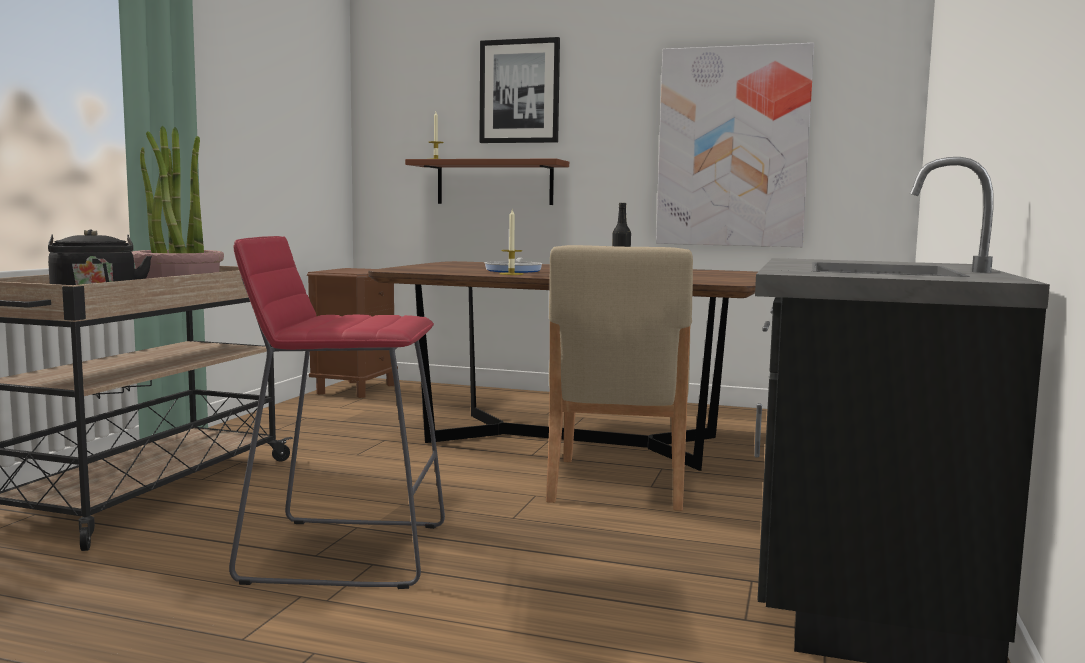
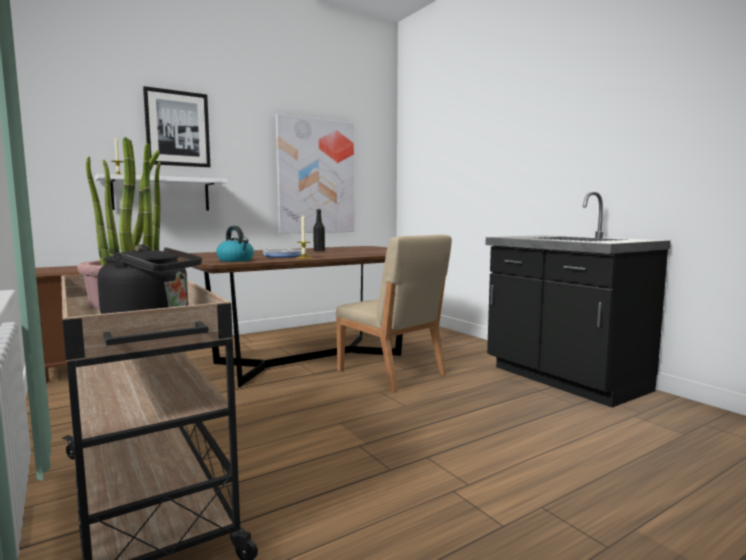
camera: 50 degrees left, 0 degrees up
red stool [229,236,445,589] -> none
brown shelf [405,159,569,205] -> white shelf [95,174,228,210]
none -> kettle [216,226,254,262]

